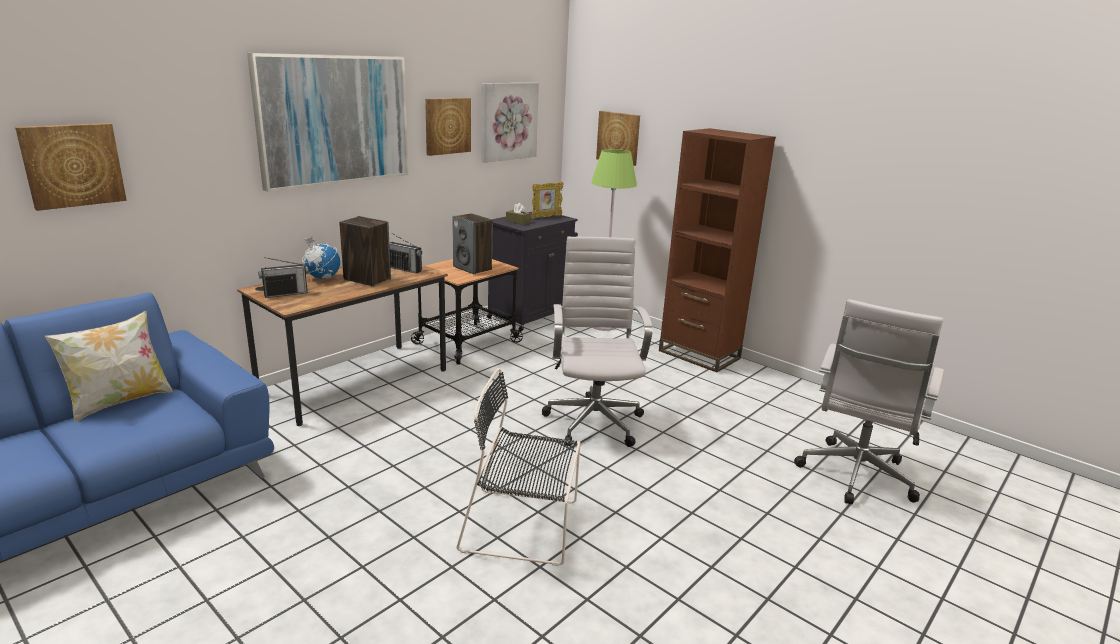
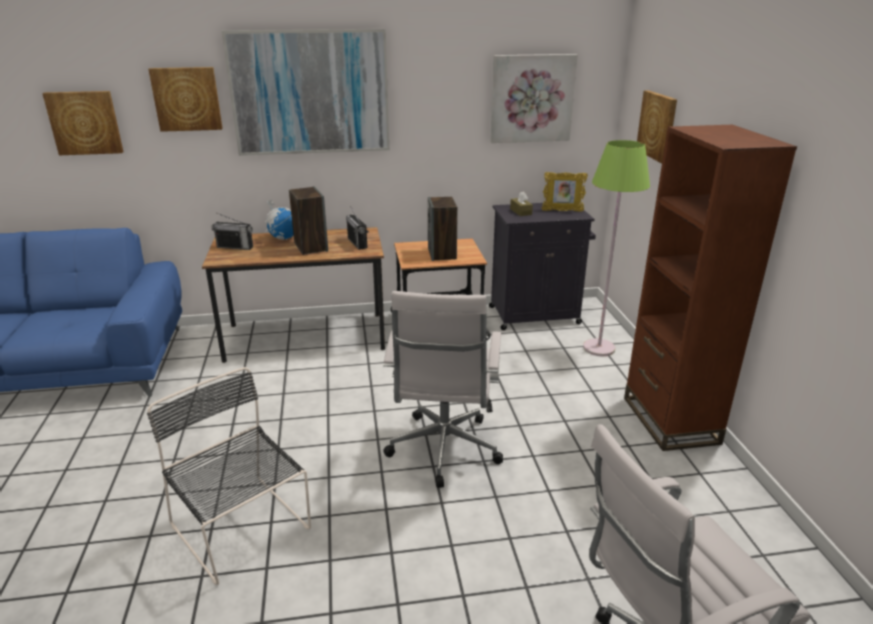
camera: 40 degrees right, 5 degrees up
pillow [45,311,173,422] -> none
picture [425,98,471,156] -> picture moved to [148,67,223,132]
white office chair [542,237,653,447] -> white office chair turned 150 degrees clockwise [383,291,503,488]

